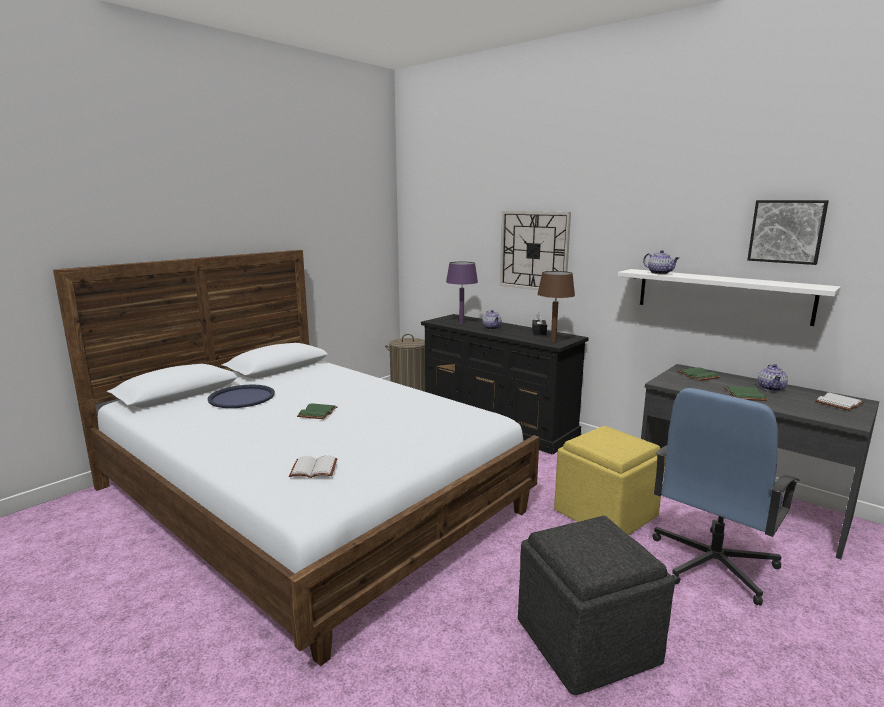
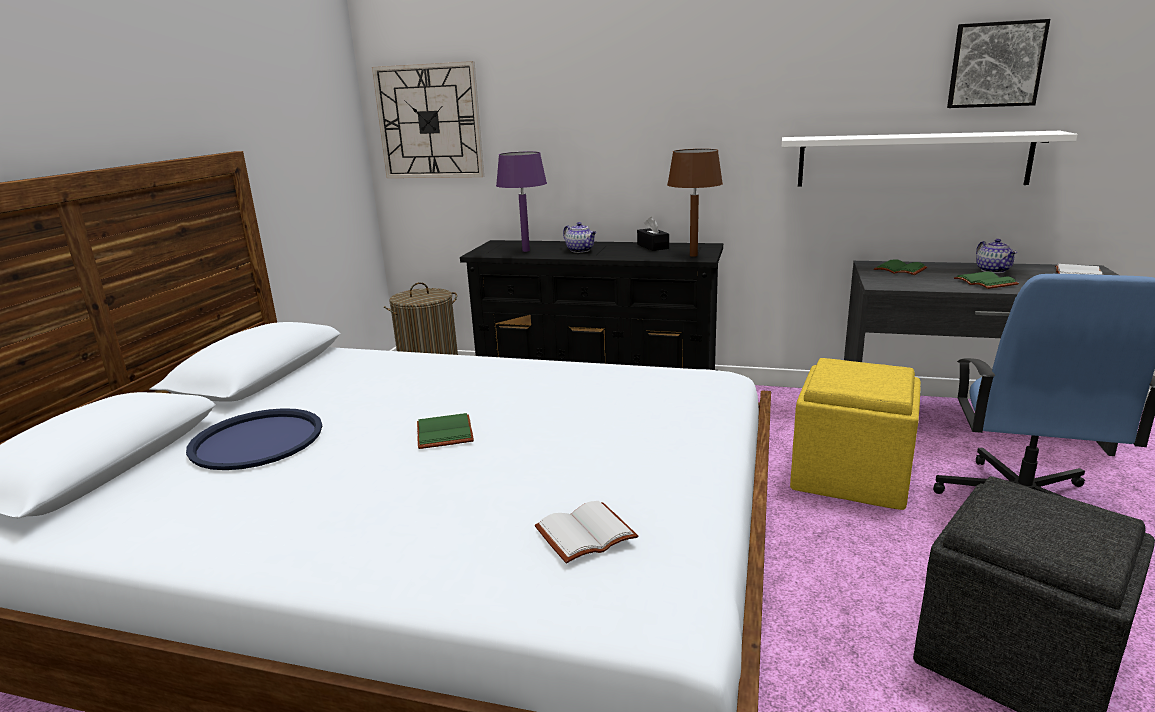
camera: 25 degrees left, 5 degrees up
wall clock [500,211,571,290] -> wall clock moved to [372,61,484,178]
teapot [643,250,679,274] -> none

